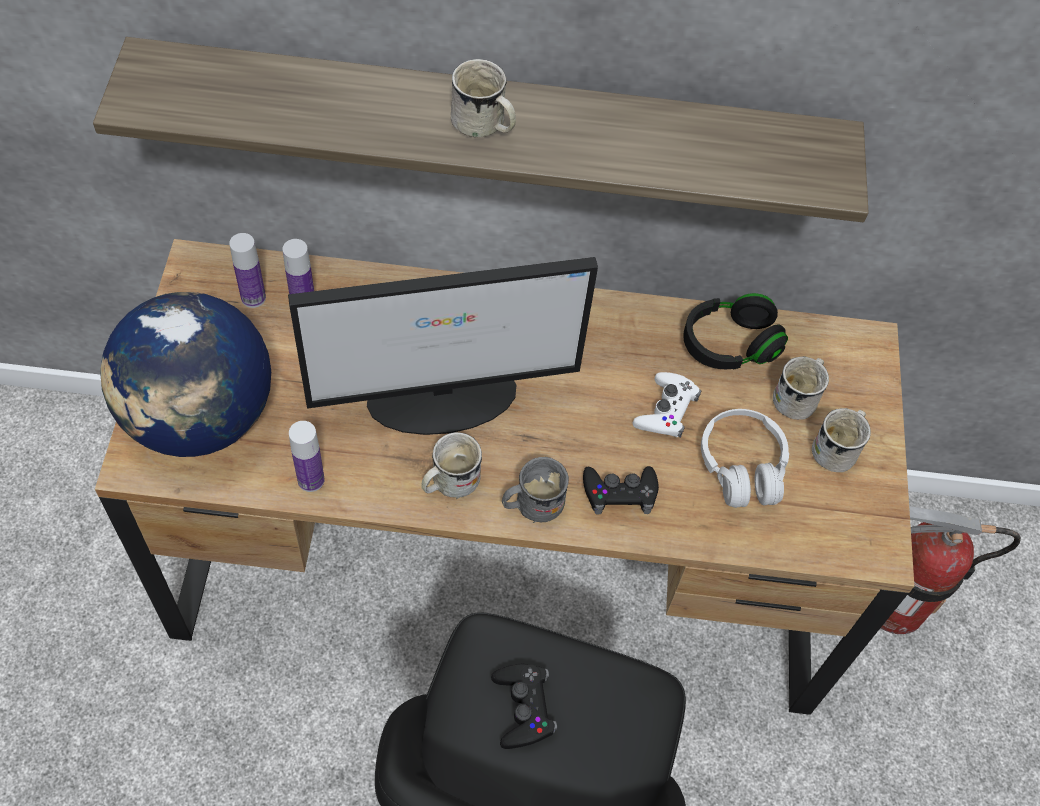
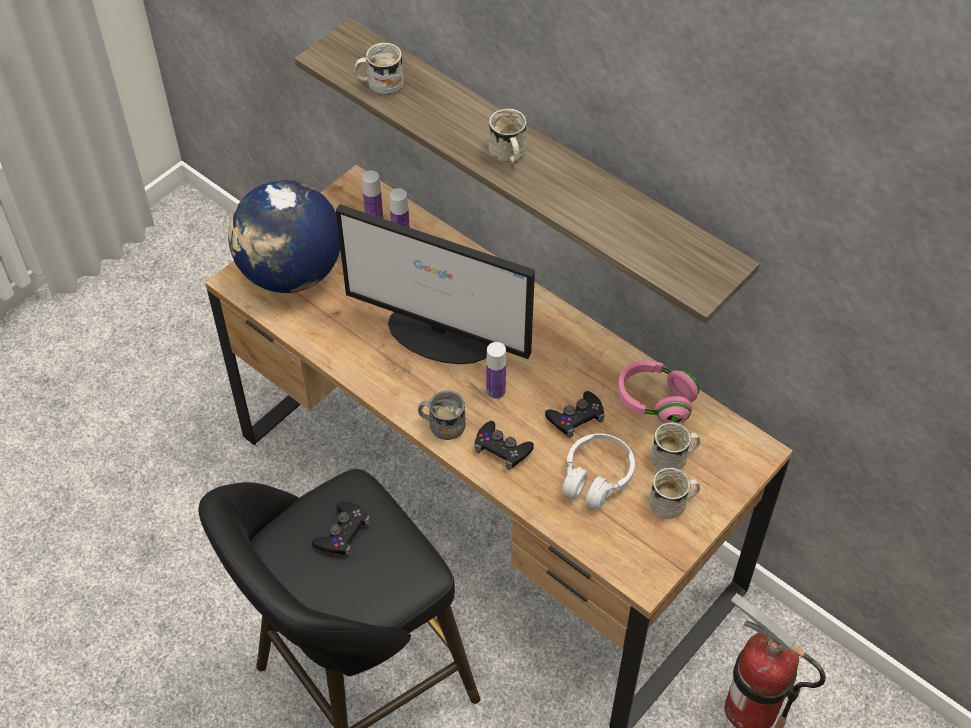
camera: 40 degrees right, 5 degrees down
bottle [289,421,325,492] -> bottle moved to [486,342,506,399]
white mug [421,432,482,499] -> white mug moved to [354,43,404,95]
white game controller [632,372,701,438] -> black game controller [545,391,605,438]
black headphones [683,293,788,369] -> pink headphones [618,361,700,424]

